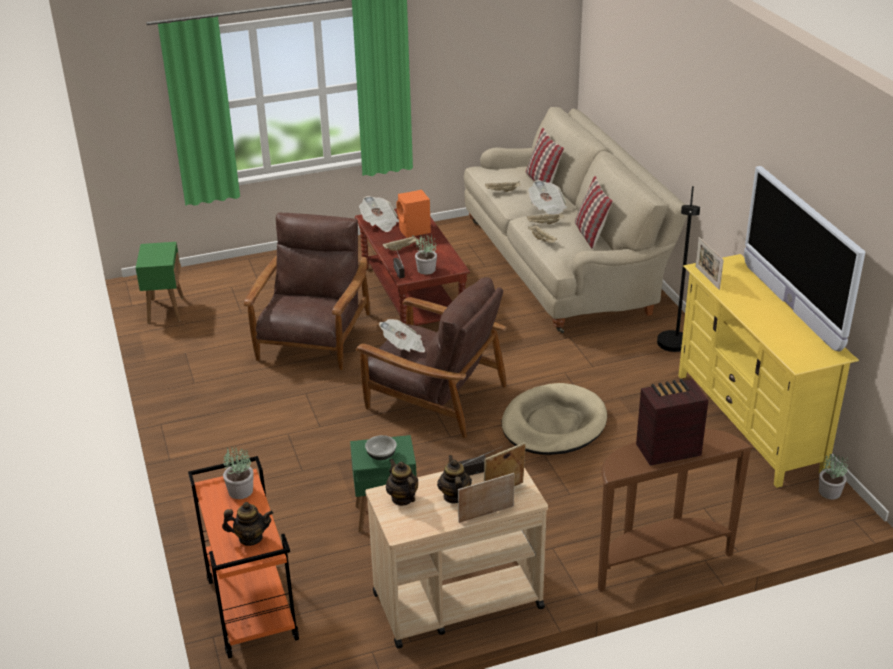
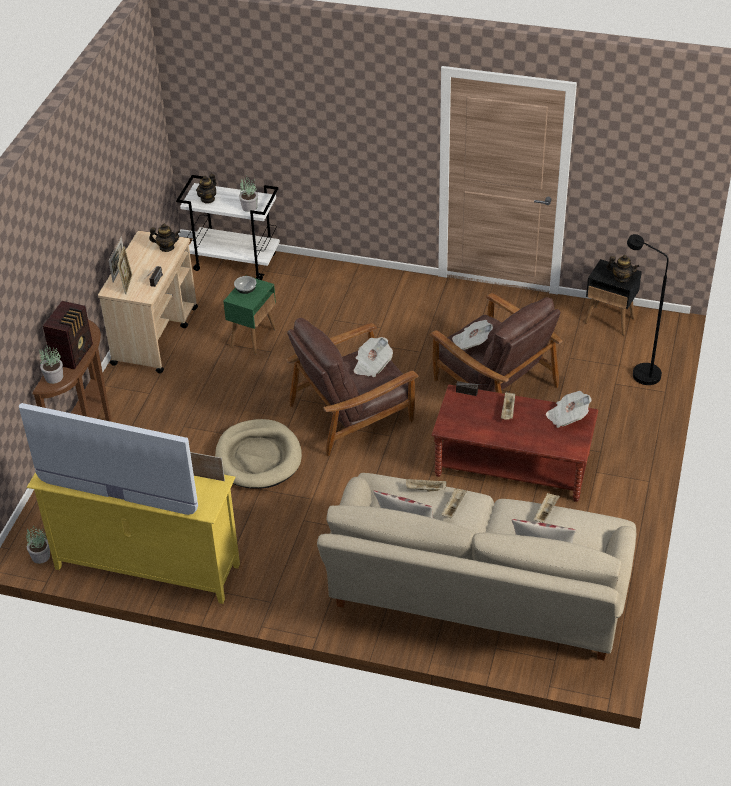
camera: 125 degrees right, 10 degrees up
green side table [136,242,184,324] -> black side table [584,259,642,335]
orange cart [188,456,299,659] -> white cart [176,175,280,280]
orange speaker [396,190,431,238] -> none
potted plant [415,234,437,274] -> potted plant moved to [39,346,63,384]
teapot [437,455,472,503] -> teapot moved to [607,255,640,283]
newspaper [528,180,568,215] -> newspaper moved to [452,320,493,350]
black floor lamp [657,186,700,352] -> black floor lamp moved to [627,234,669,385]

